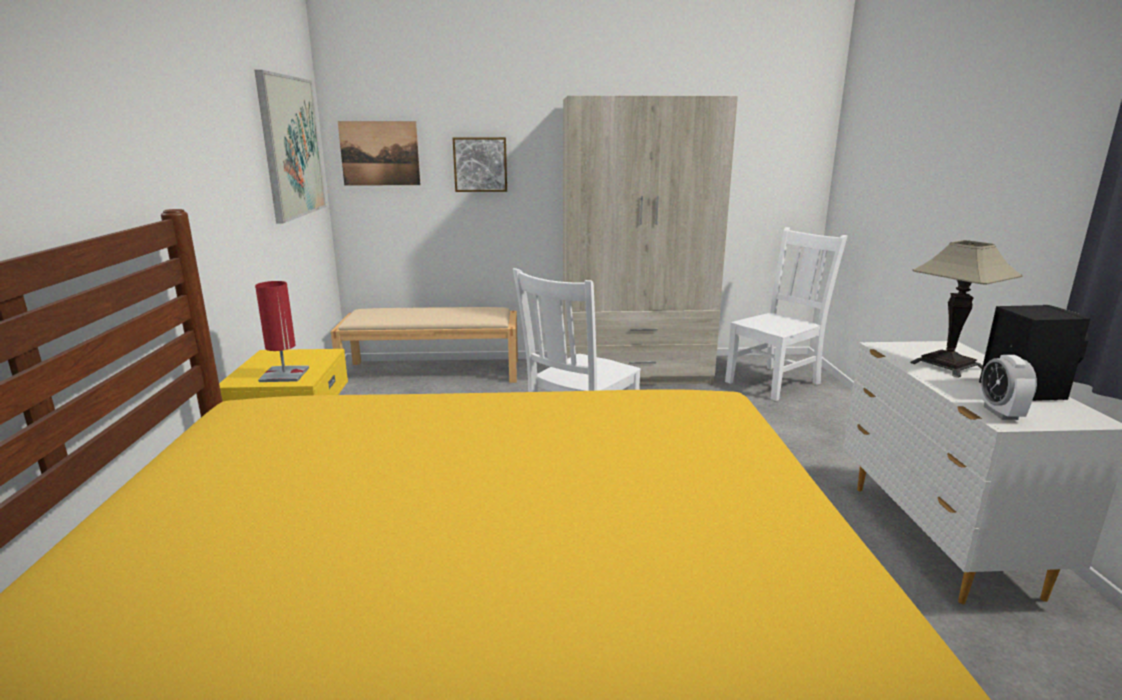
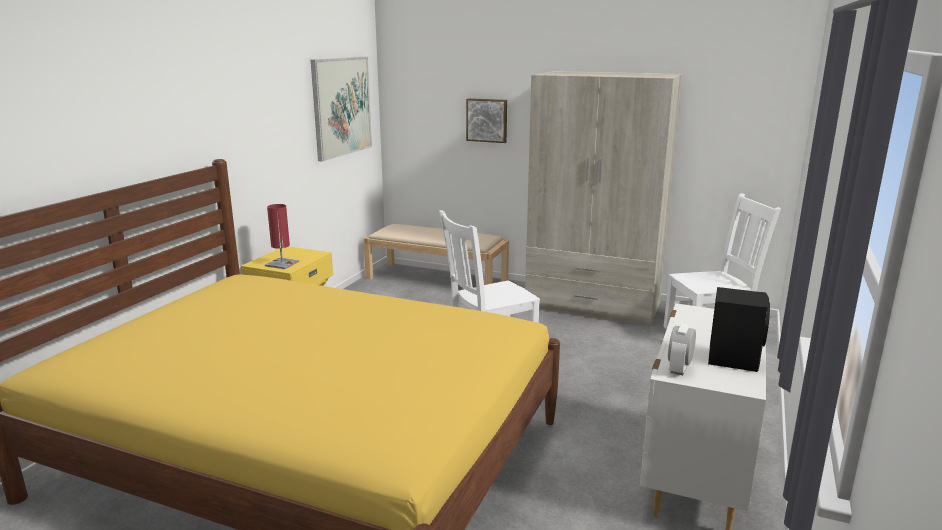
camera: 25 degrees right, 0 degrees up
picture [338,121,421,186] -> none
table lamp [910,240,1023,378] -> none

